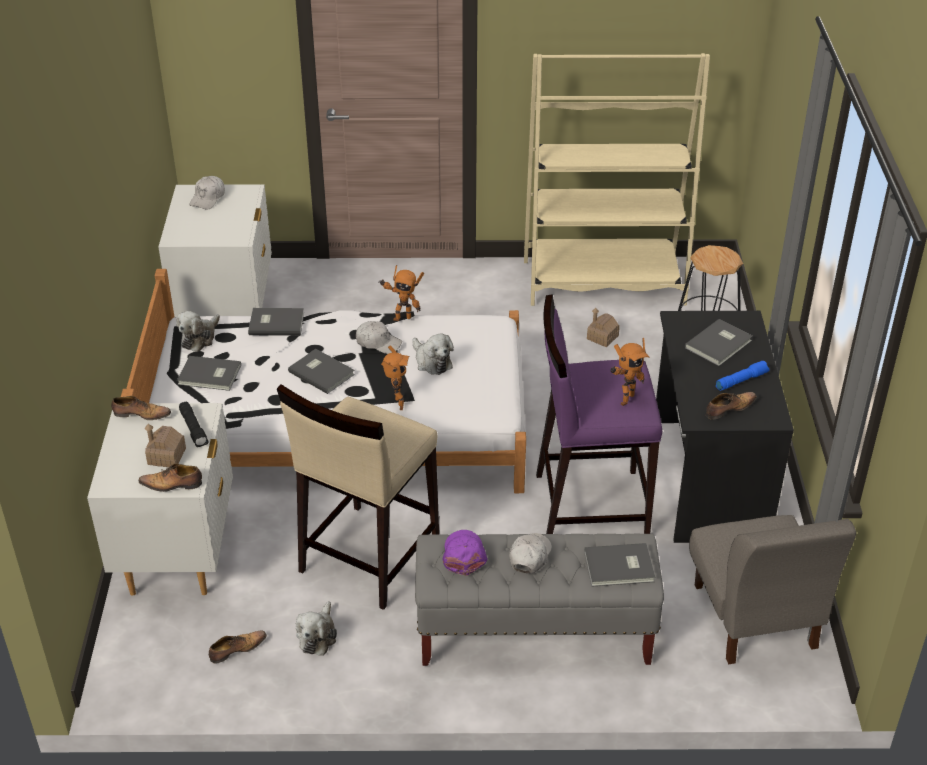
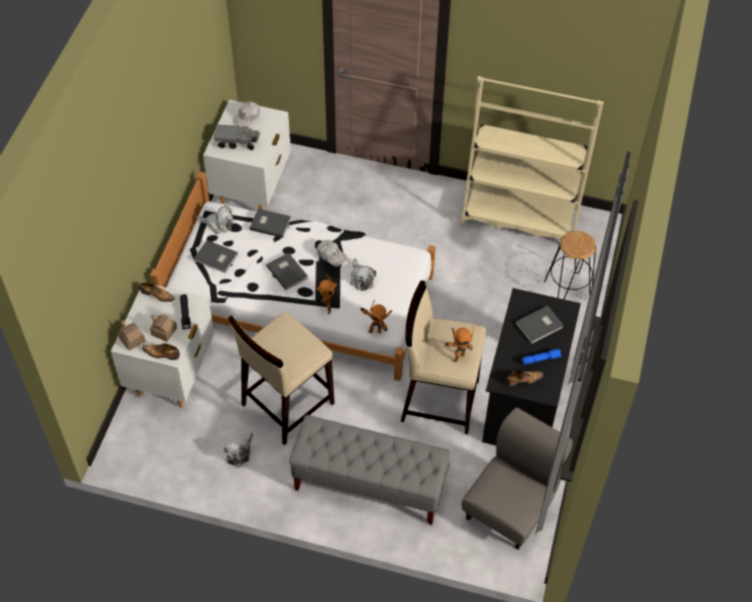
camera: 15 degrees right, 15 degrees up
plush toy [176,311,220,352] -> plush toy turned 120 degrees counterclockwise [197,205,233,234]
shoe [208,630,267,664] -> none
toy robot [379,265,424,321] -> toy robot moved to [361,300,392,333]
purple cap [442,530,488,576] -> none
white cap [509,533,552,574] -> none
purple stool [536,294,662,534] -> beige stool [401,280,486,435]
grey book [584,543,655,587] -> none
toy house [587,308,620,347] -> toy house moved to [118,320,145,351]
grey chair [689,515,856,665] -> grey chair turned 150 degrees counterclockwise [462,408,572,550]
none -> toy truck [214,125,260,150]

